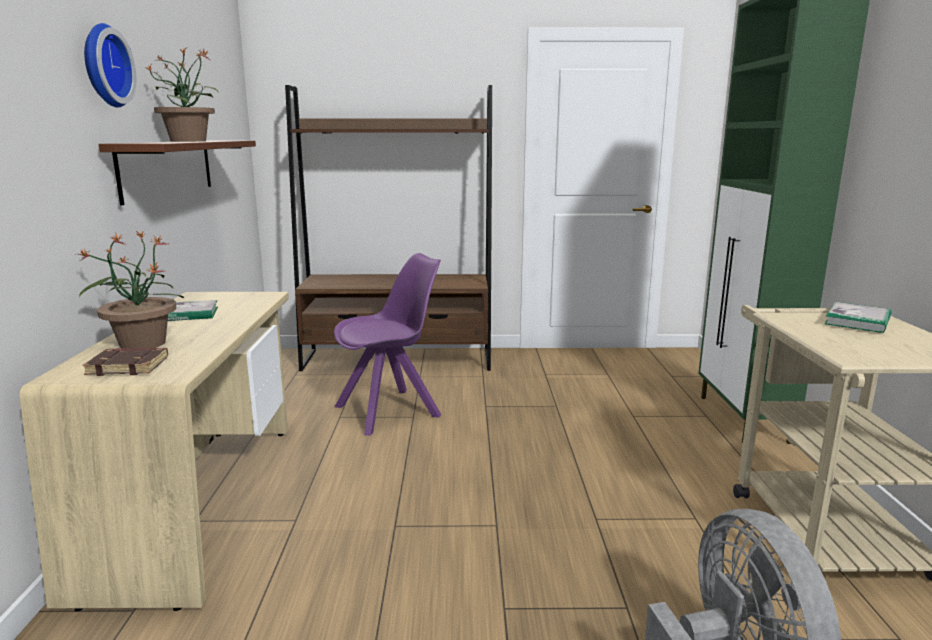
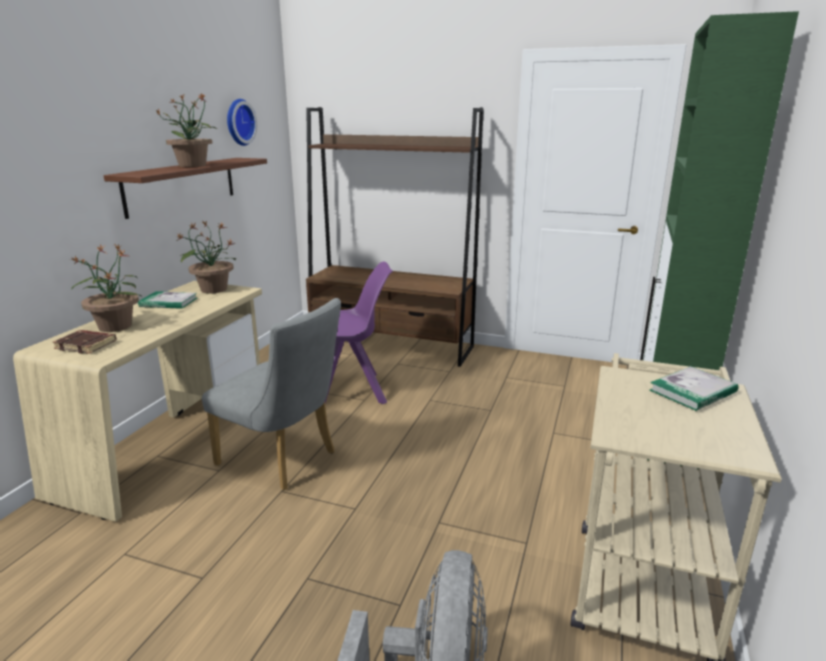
camera: 20 degrees right, 5 degrees up
wall clock [84,23,136,108] -> wall clock moved to [227,99,257,146]
none -> potted plant [178,220,236,293]
none -> grey chair [202,298,341,490]

